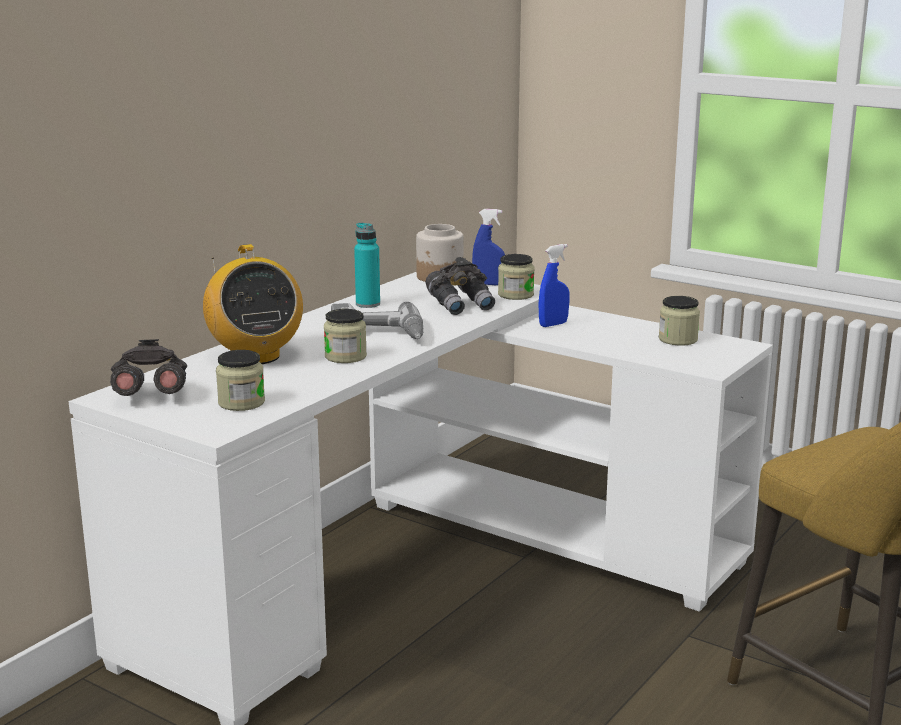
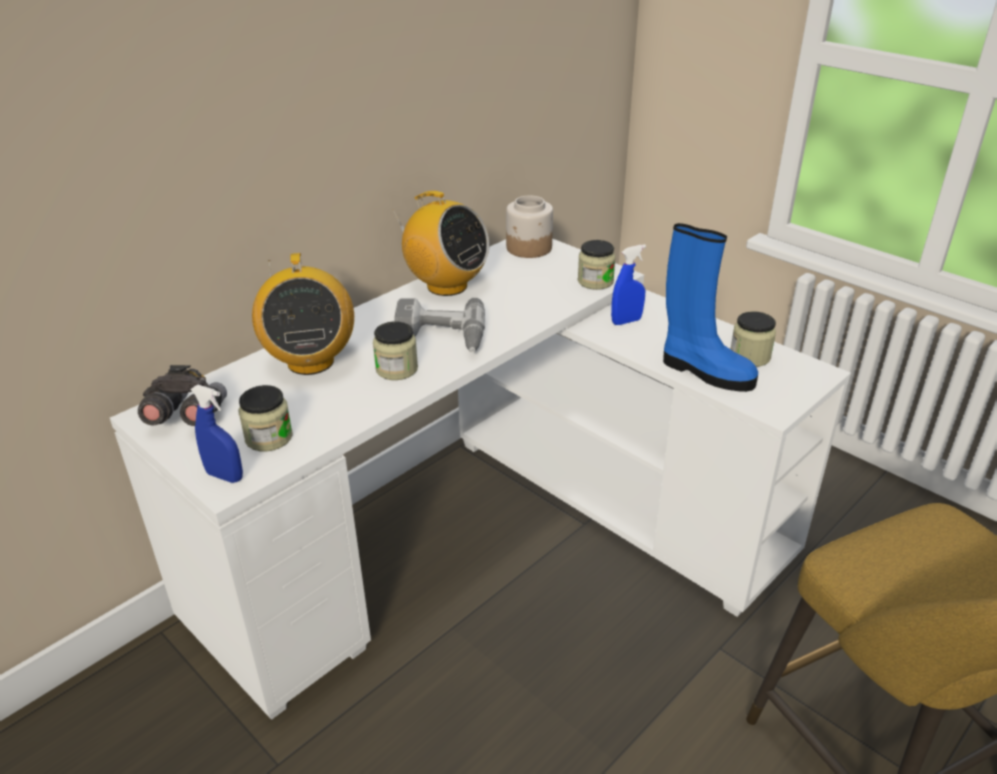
camera: 10 degrees right, 15 degrees up
turquoise bottle [354,222,380,308] -> radio [393,191,489,296]
grey binoculars [426,257,495,315] -> none
blue spray bottle [472,209,505,285] -> blue spray bottle moved to [190,385,243,483]
none -> blue boot [663,223,758,392]

